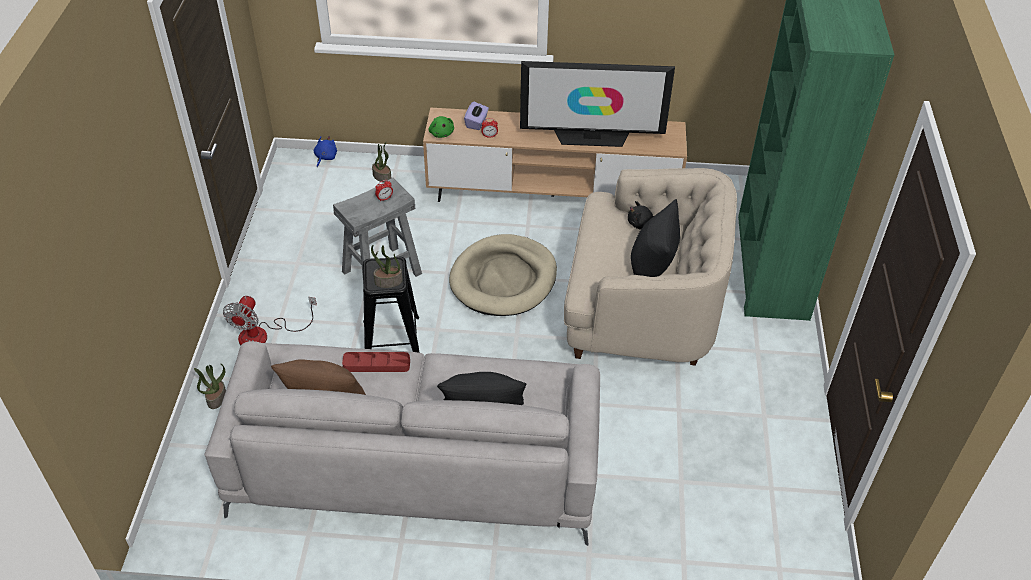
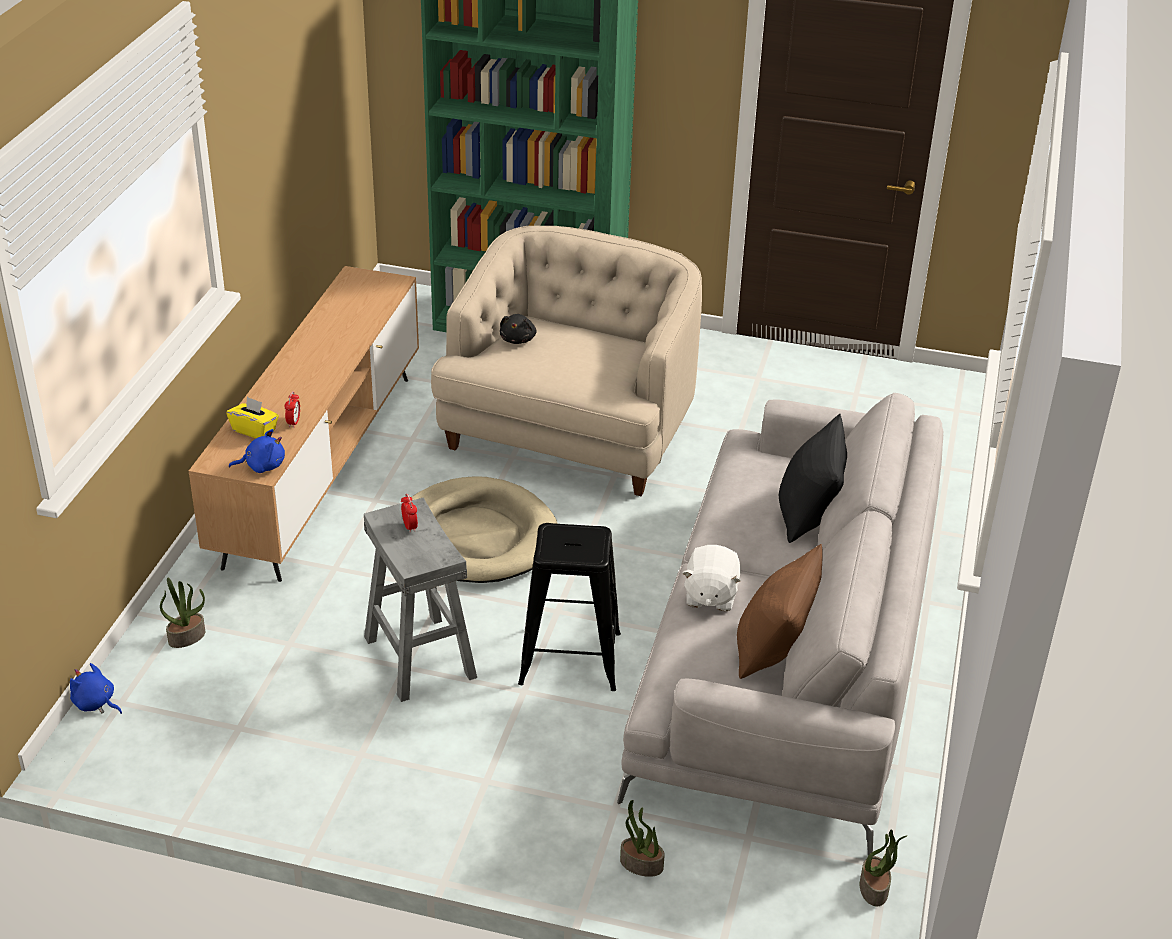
camera: 80 degrees left, 10 degrees down
fan [223,296,317,345] -> none
red tray [342,352,410,372] -> white plush toy [682,545,741,611]
potted plant [371,245,403,288] -> potted plant moved to [860,830,907,906]
green plush toy [429,116,454,138] -> blue plush toy [229,429,285,473]
purple tissue box [464,102,489,130] -> yellow tissue box [226,397,279,438]
television [520,61,675,147] -> none
black pillow [631,199,680,277] -> none

